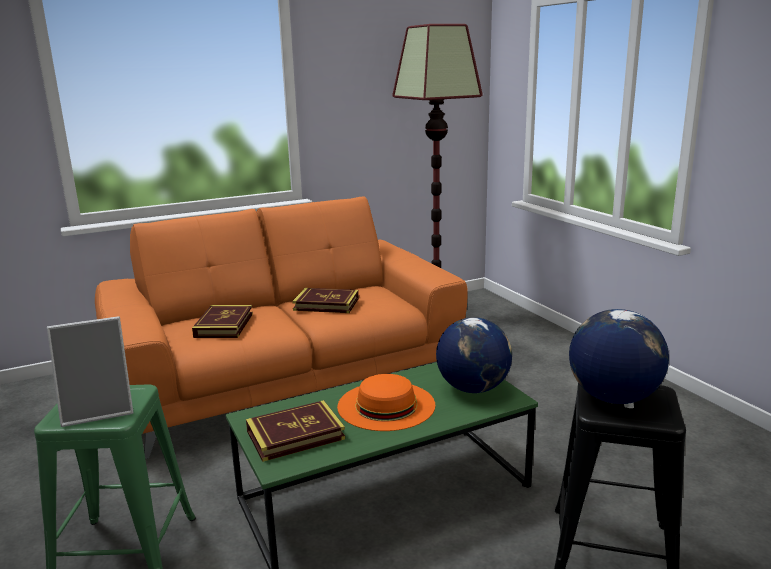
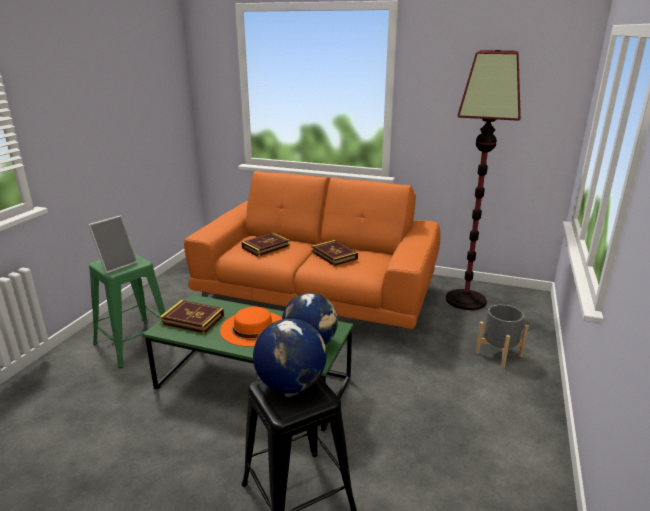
camera: 45 degrees right, 5 degrees up
picture frame [47,316,133,427] -> picture frame turned 75 degrees counterclockwise [88,215,138,274]
none -> grey planter [475,304,529,368]

